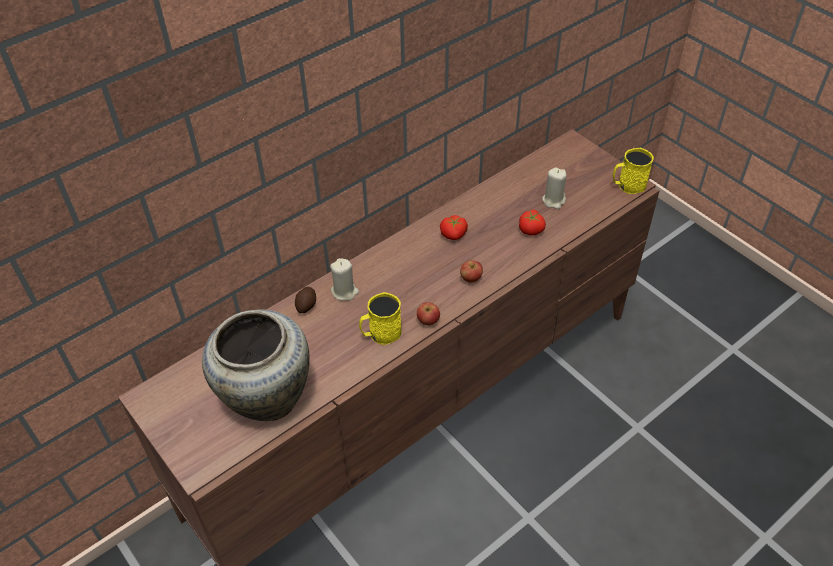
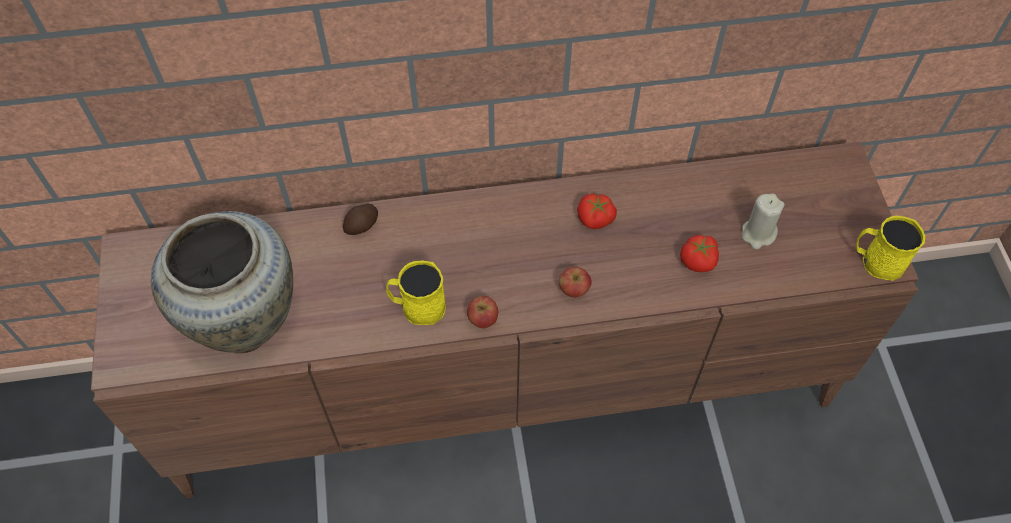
camera: 30 degrees right, 10 degrees up
beige candle [330,258,359,301] -> none

